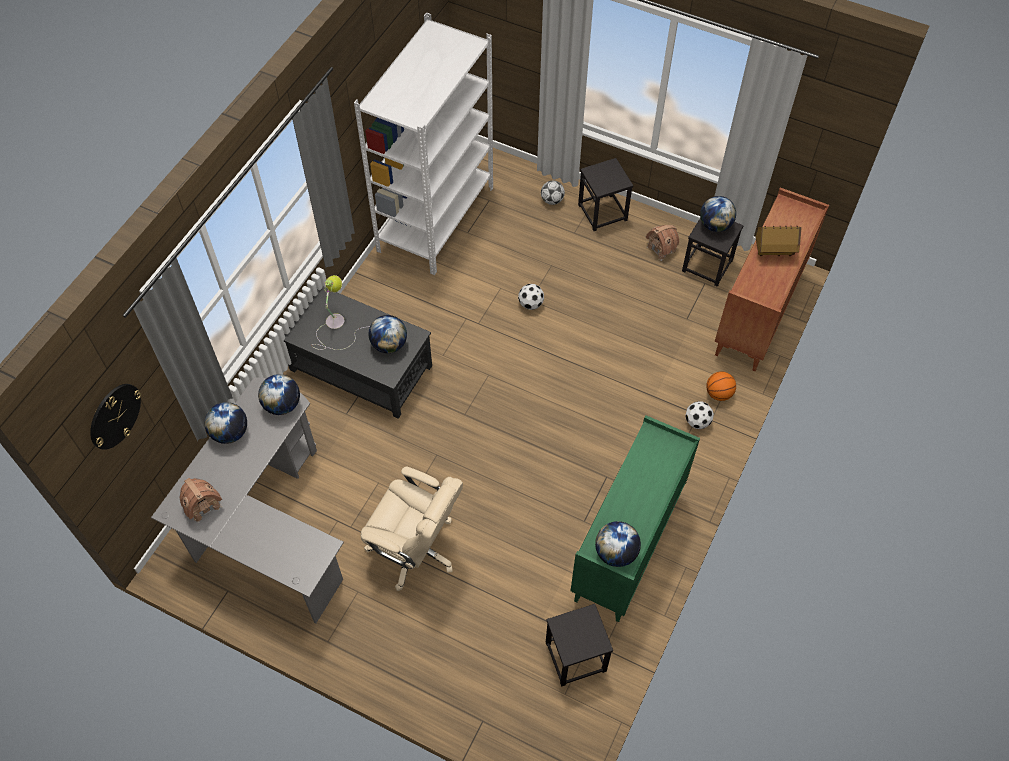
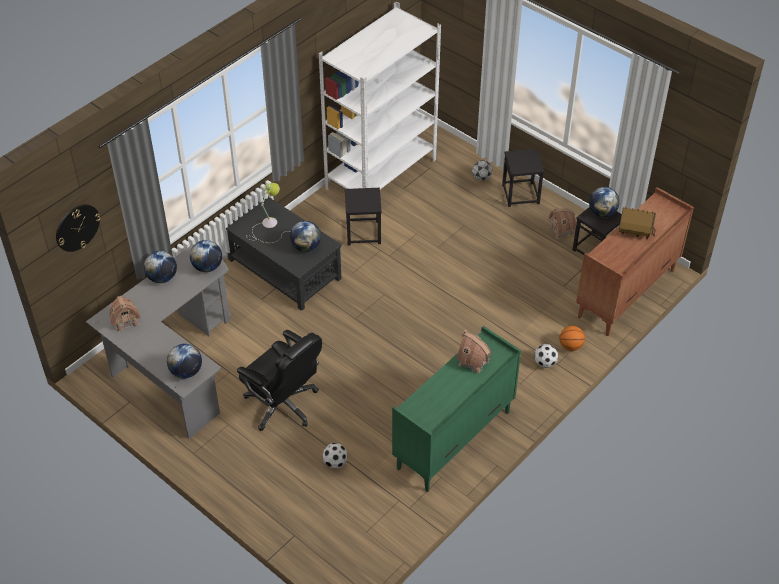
camera: 15 degrees right, 10 degrees down
beige office chair [361,467,463,591] -> black office chair [237,330,322,431]
football [518,284,544,310] -> football moved to [323,443,348,469]
black stool [546,604,613,686] -> black stool moved to [345,188,382,246]
globe [595,521,641,567] -> globe moved to [167,344,202,379]
none -> toy house [457,330,491,373]

